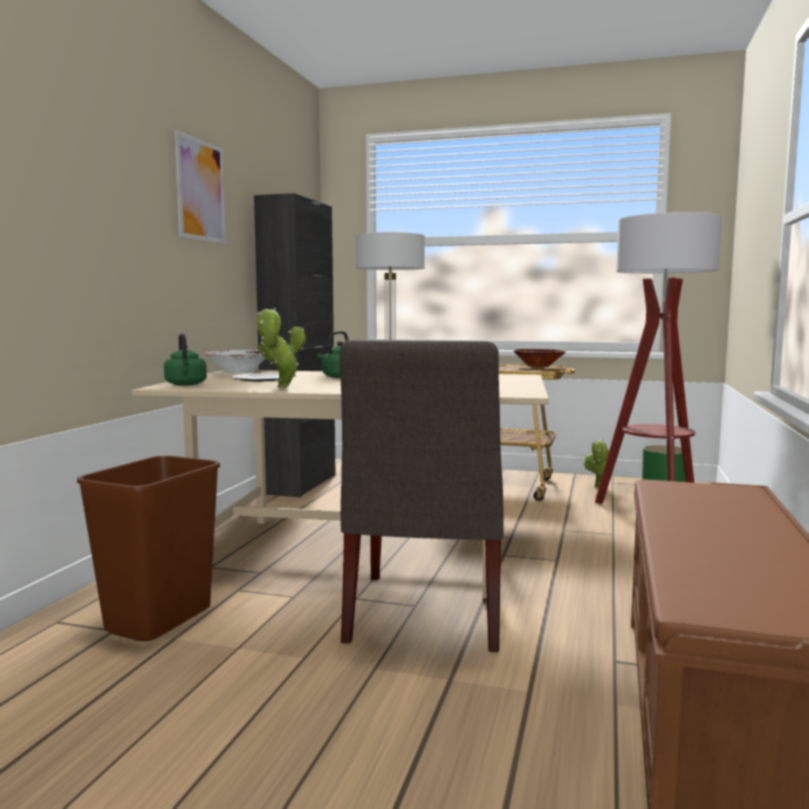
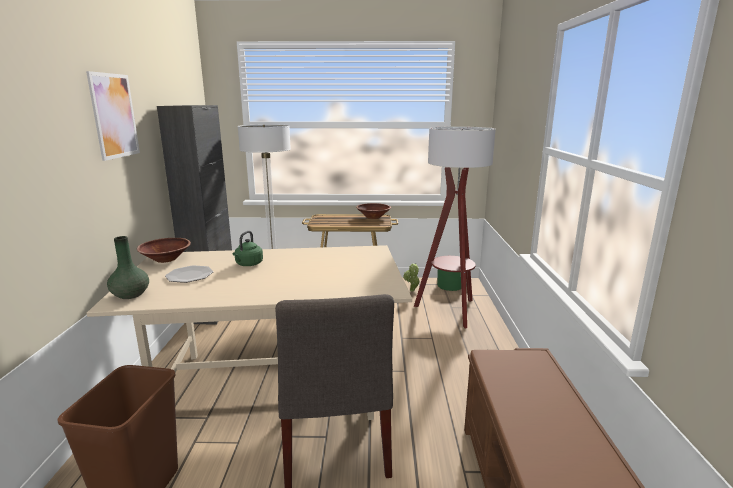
camera: 15 degrees left, 10 degrees up
green kettle [164,333,207,385] -> green vase [107,236,149,299]
white bowl [205,350,266,374] -> brown bowl [137,238,191,263]
potted plant [257,308,306,388] -> none

